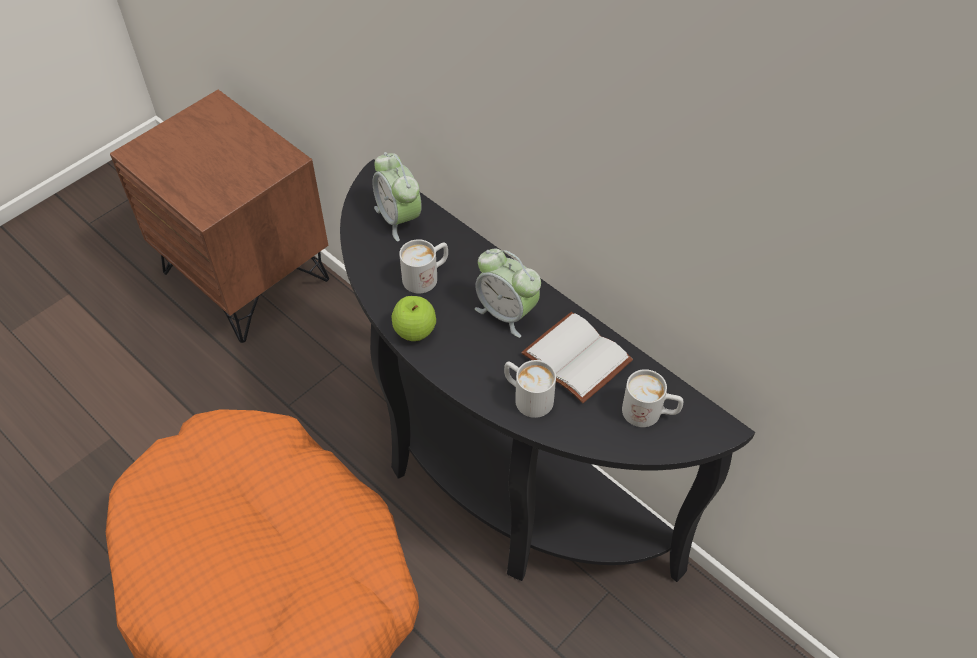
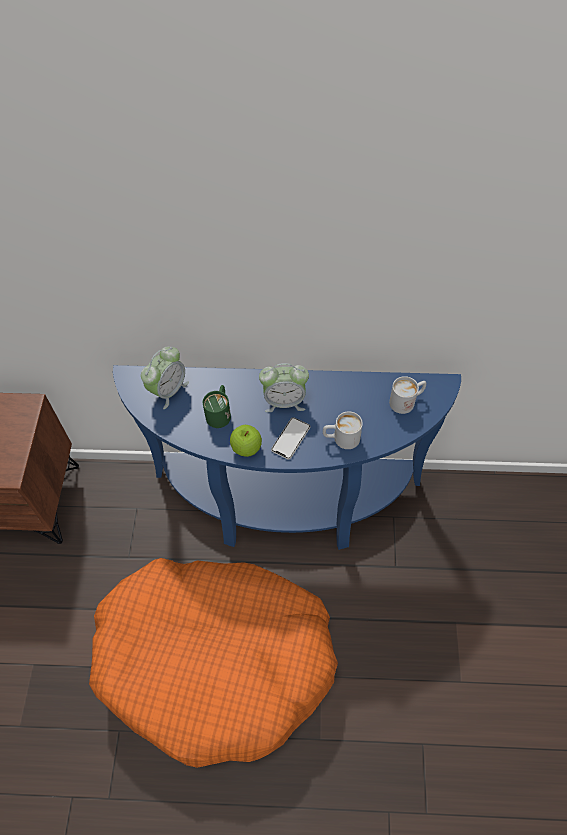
camera: 40 degrees left, 5 degrees up
black console table [340,159,755,582] -> blue console table [113,365,461,550]
alarm clock [372,152,422,241] -> alarm clock turned 75 degrees counterclockwise [141,347,189,409]
white mug [399,239,448,294] -> green mug [203,385,231,428]
white book [521,312,633,403] -> none
none -> phone [271,417,310,460]

